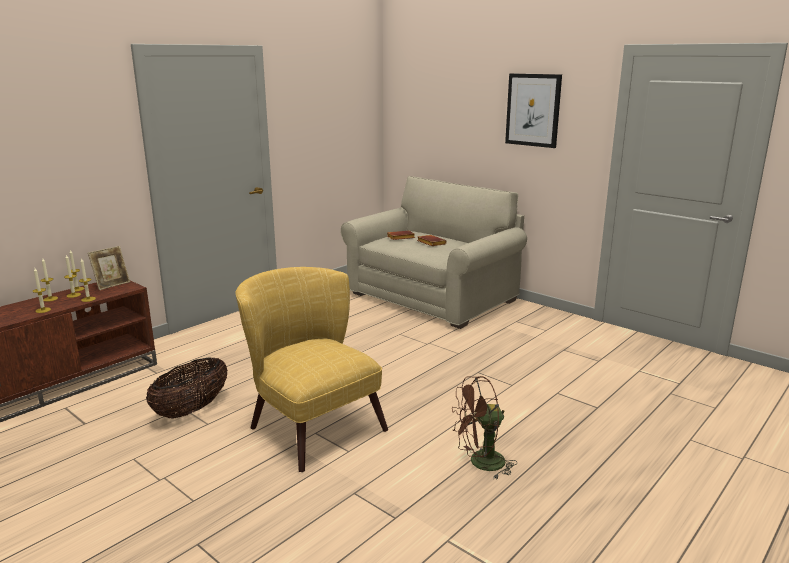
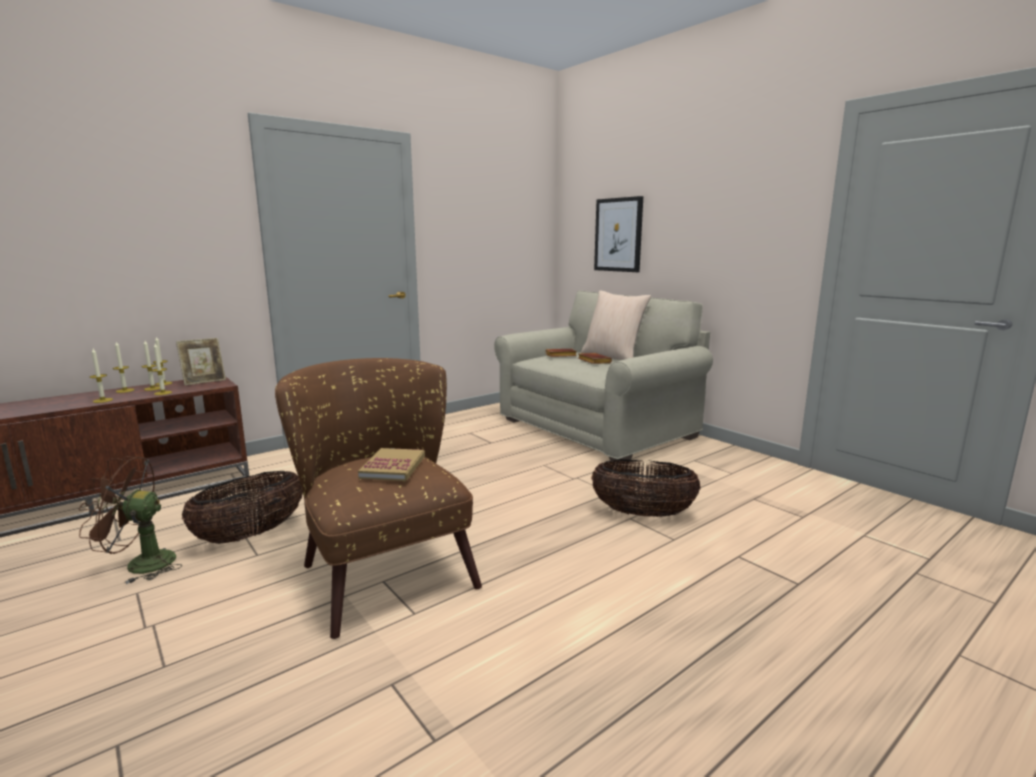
camera: 10 degrees right, 5 degrees down
yellow armchair [236,267,388,472] -> brown armchair [275,358,482,639]
brown fan [452,376,517,480] -> brown fan moved to [79,456,182,584]
picture [505,73,562,148] -> picture moved to [594,196,643,272]
none -> book [358,448,425,481]
none -> beige pillow [581,290,651,360]
none -> basket [591,459,701,517]

